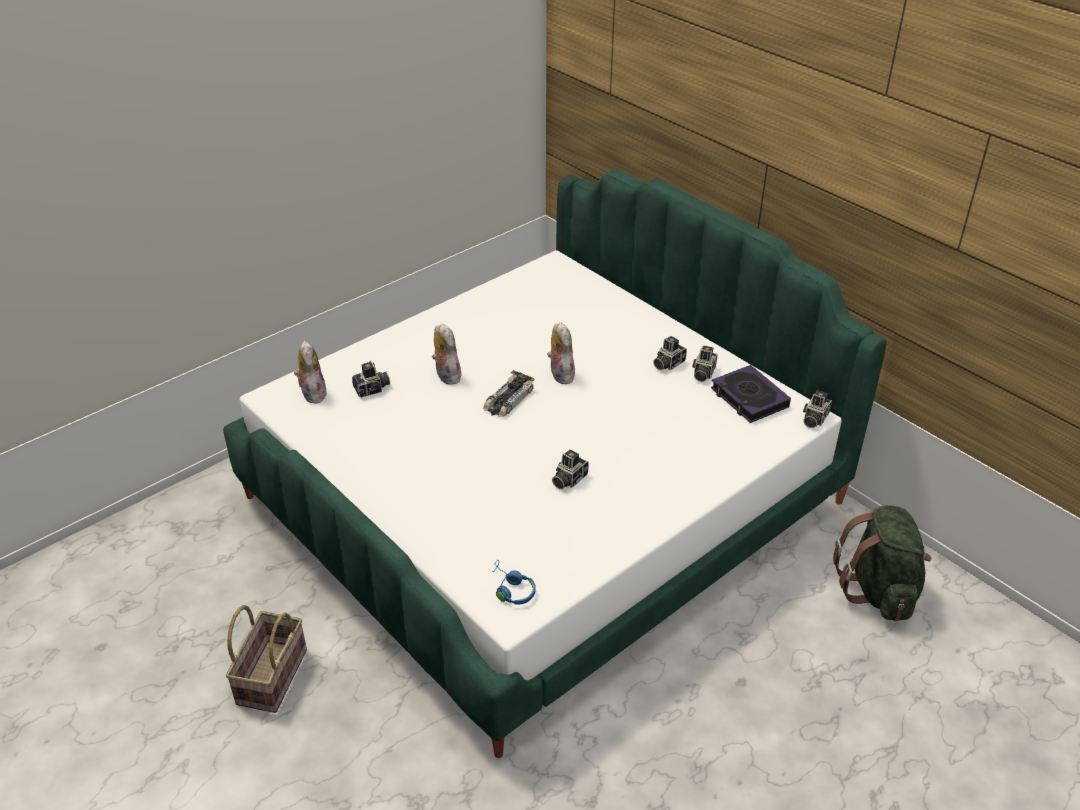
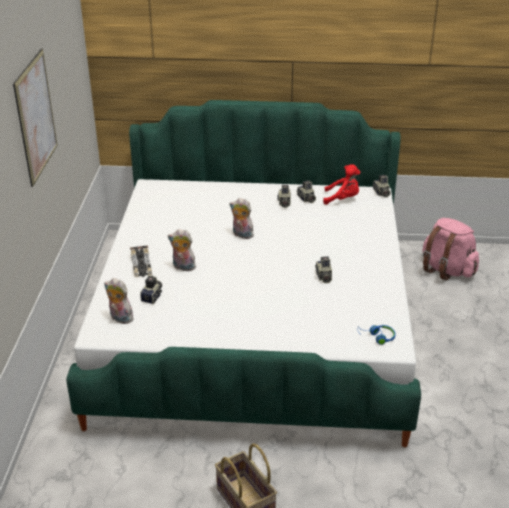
camera: 45 degrees left, 5 degrees down
toy car [483,370,535,418] -> toy car moved to [130,245,152,277]
book [711,365,791,423] -> red plush toy [323,164,360,205]
green backpack [833,505,932,621] -> pink backpack [423,218,479,280]
none -> picture [13,49,57,187]

